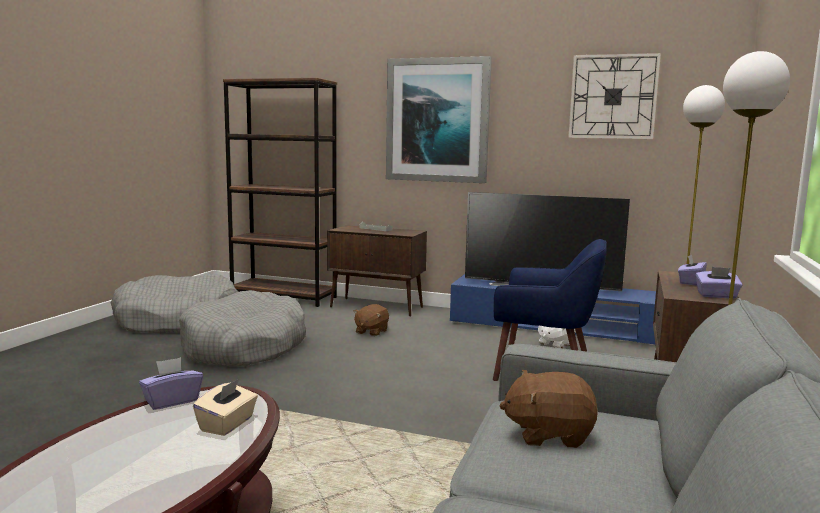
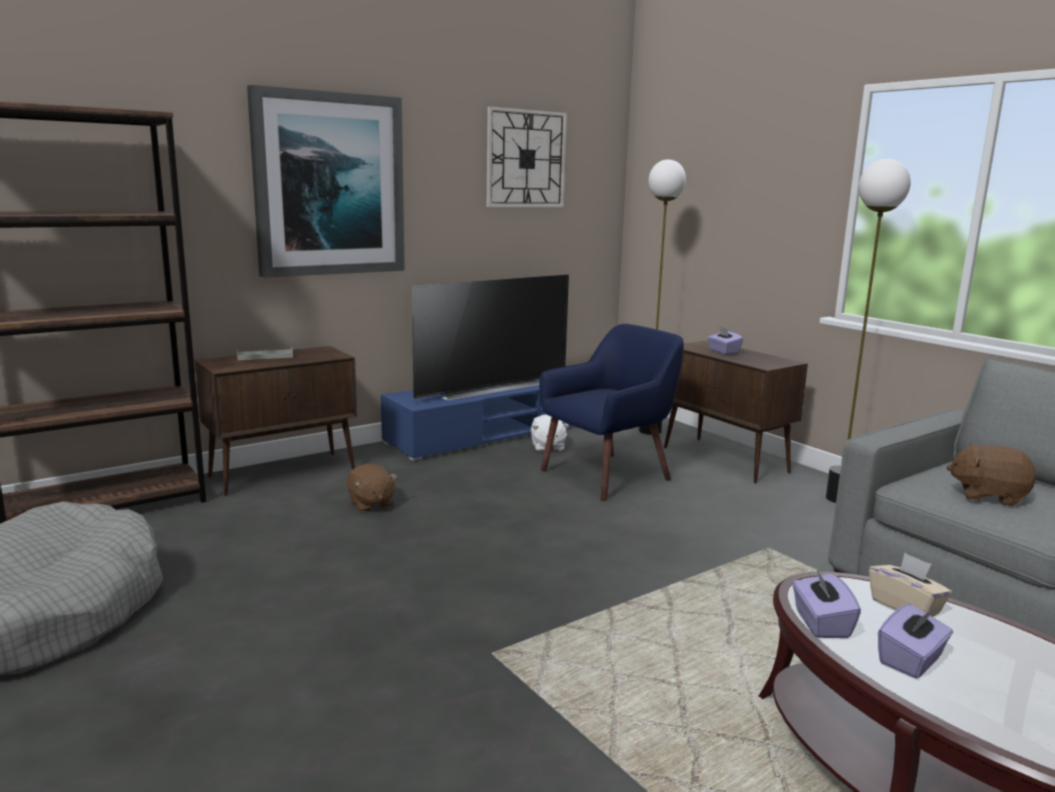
camera: 55 degrees left, 5 degrees up
grey dog bed [179,290,306,366] -> none
brown plush toy [499,370,598,448] -> brown plush toy turned 75 degrees clockwise [946,443,1036,506]
purple tissue box [696,267,742,299] -> purple tissue box moved to [878,604,953,679]

